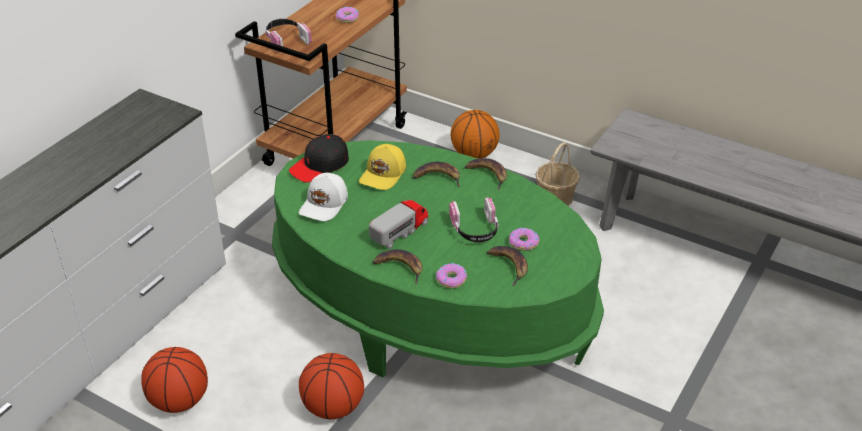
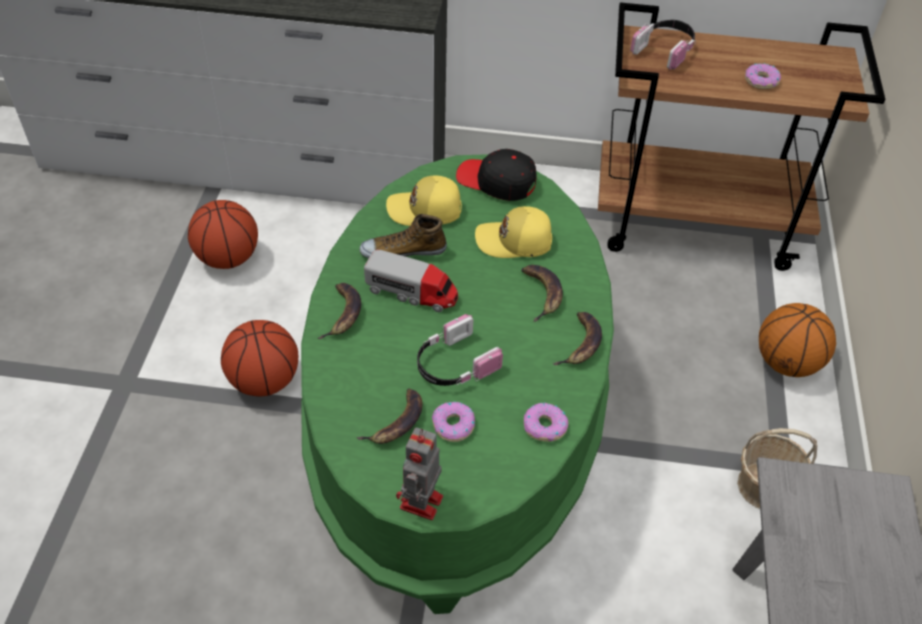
camera: 65 degrees right, 10 degrees up
white cap [299,173,348,221] -> yellow cap [386,176,462,226]
donut [436,263,467,288] -> donut moved to [524,402,568,442]
none -> shoe [360,214,447,259]
none -> toy robot [396,427,443,520]

